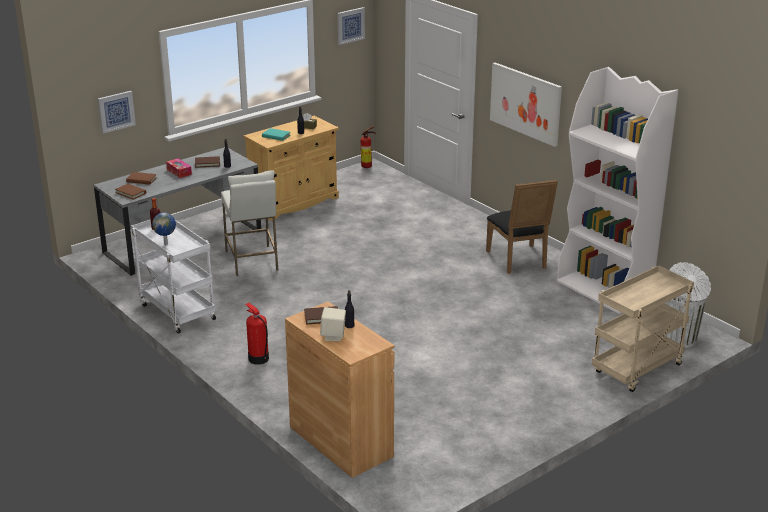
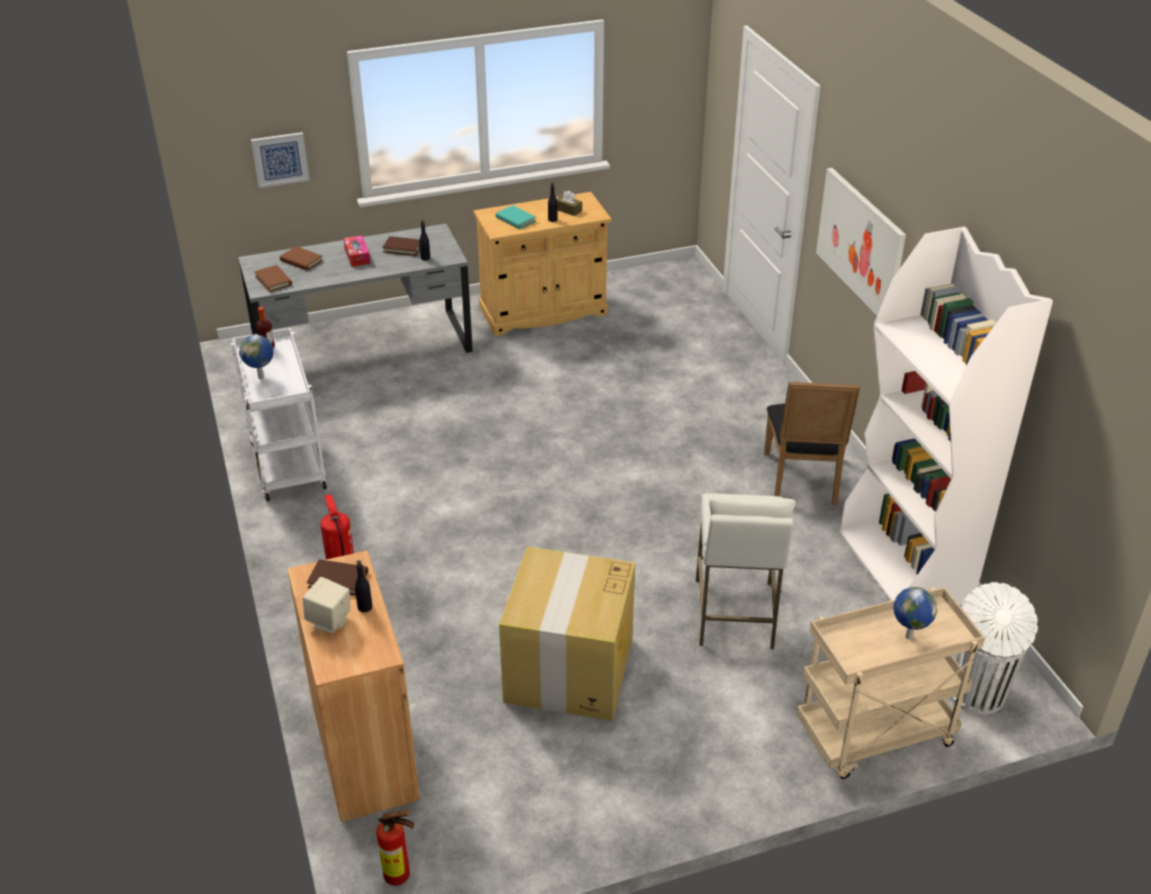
camera: 20 degrees right, 10 degrees up
white stool [221,170,278,276] -> white stool moved to [696,493,796,649]
picture [338,7,365,45] -> none
fire extinguisher [360,126,376,168] -> fire extinguisher moved to [376,808,414,886]
none -> cardboard box [499,547,635,721]
none -> globe [893,587,937,639]

